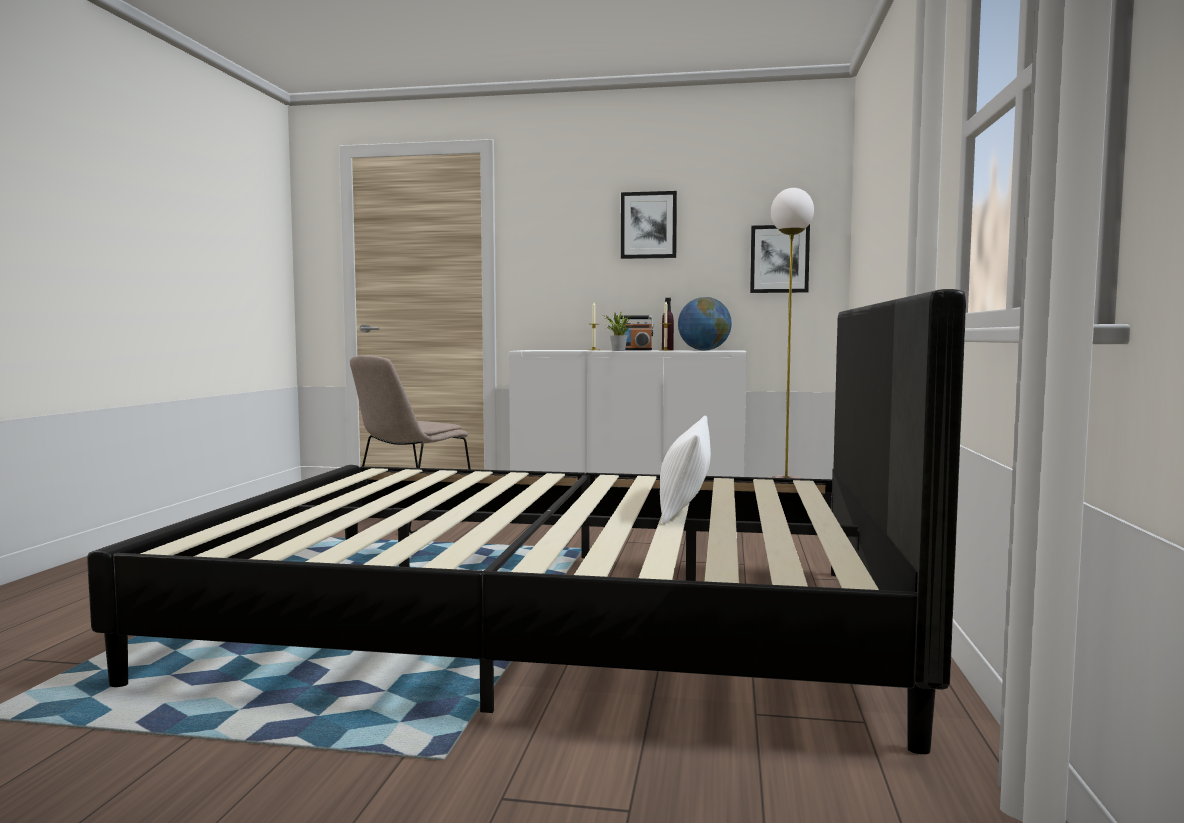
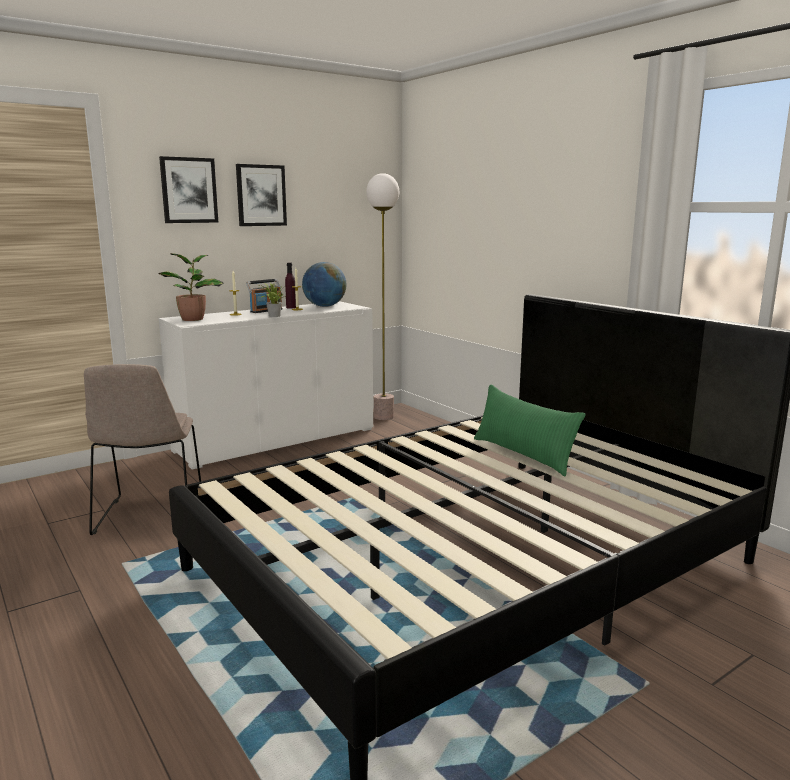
camera: 45 degrees left, 10 degrees up
white pillow [660,416,711,524] -> green pillow [474,385,586,476]
picture [750,224,810,293] -> picture moved to [159,156,218,223]
none -> potted plant [159,253,224,321]

